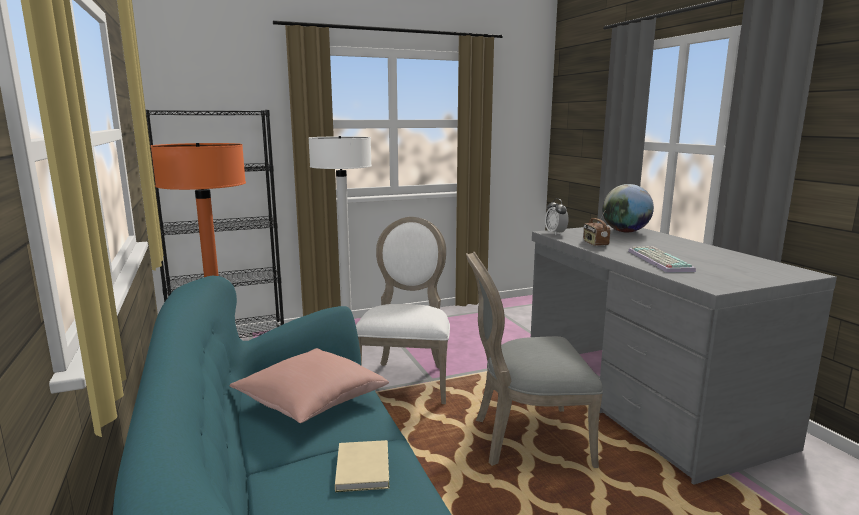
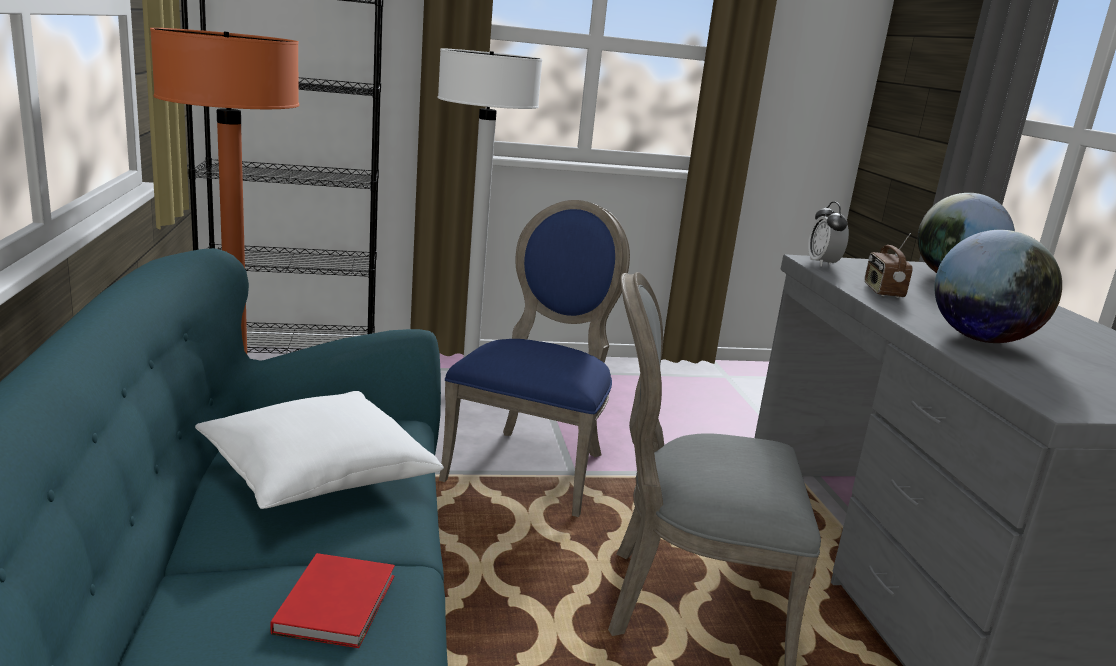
camera: 10 degrees right, 5 degrees up
pink pillow [230,348,389,423] -> white pillow [195,391,444,509]
beige book [335,440,389,492] -> red book [270,553,395,648]
white chair [356,217,450,404] -> blue chair [439,200,630,517]
keyboard [628,246,696,273] -> globe [934,230,1062,343]

